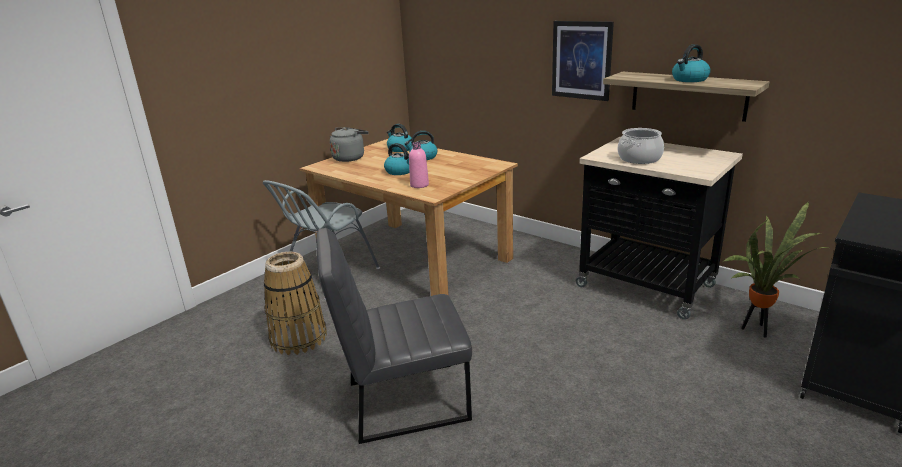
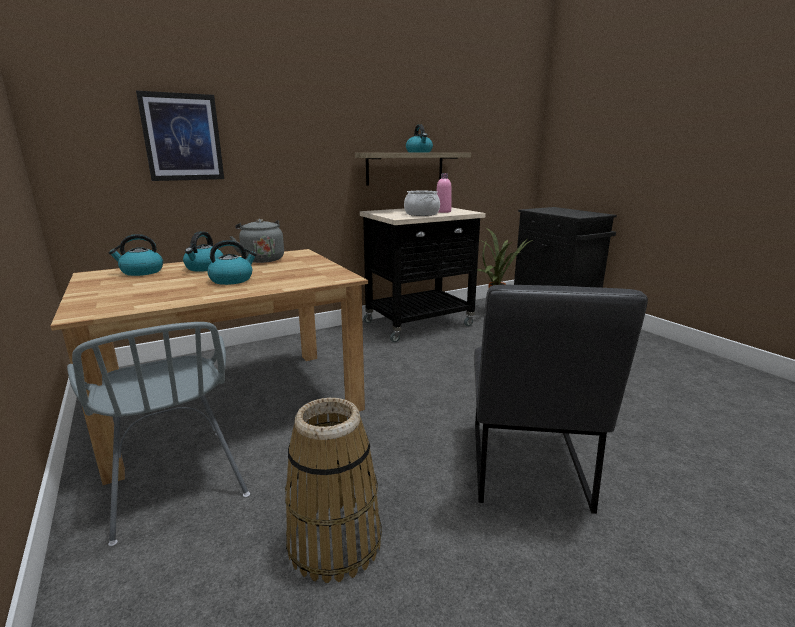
camera: 70 degrees left, 5 degrees down
grey kettle [330,127,369,162] -> grey kettle moved to [229,219,284,263]
pink bottle [409,142,429,188] -> pink bottle moved to [437,173,451,213]
picture [552,21,614,101] -> picture moved to [136,91,224,181]

